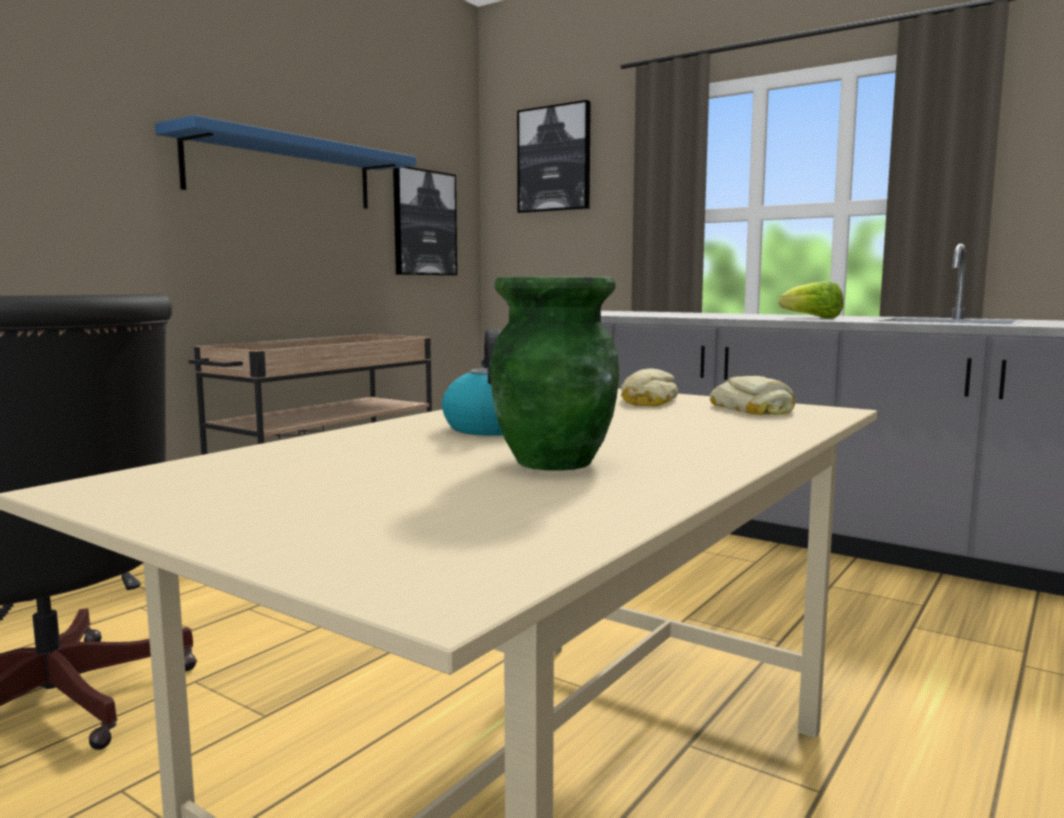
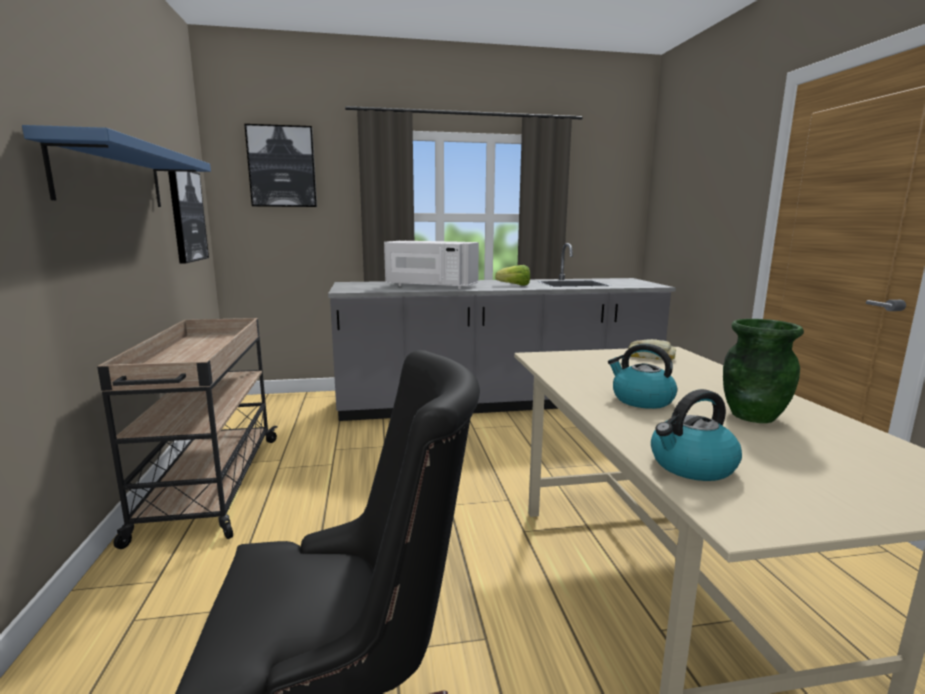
camera: 45 degrees left, 5 degrees up
bread [621,369,678,407] -> none
none -> white microwave [384,241,479,289]
none -> kettle [651,389,742,481]

